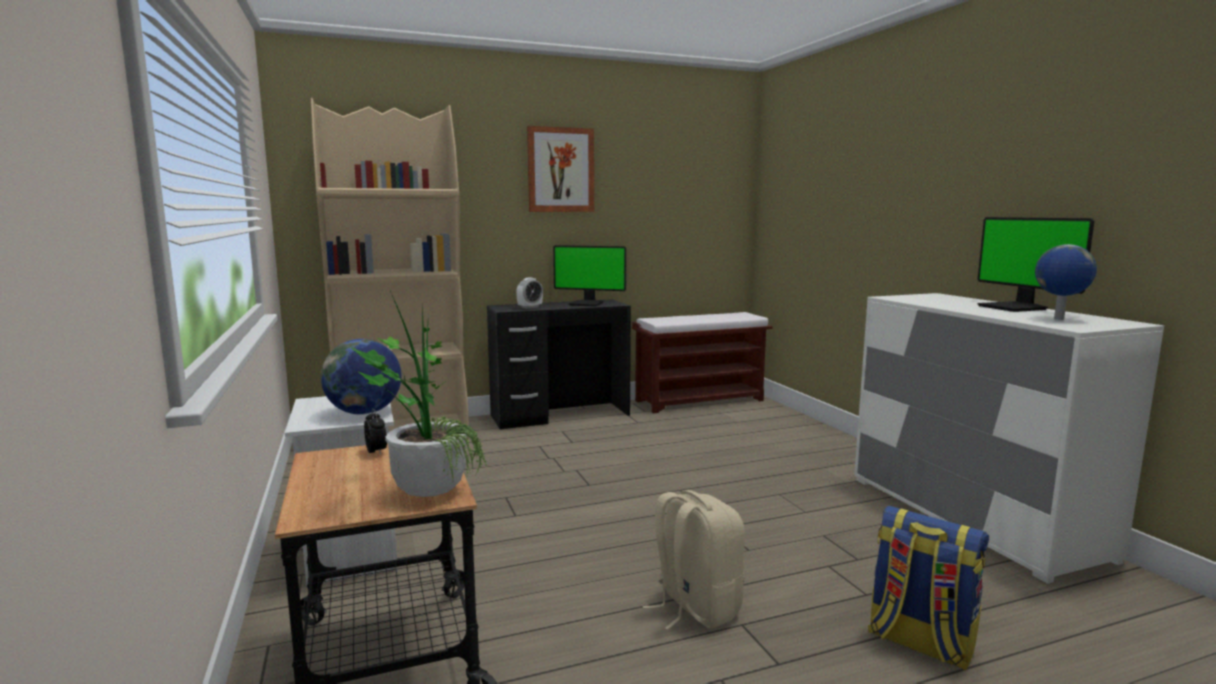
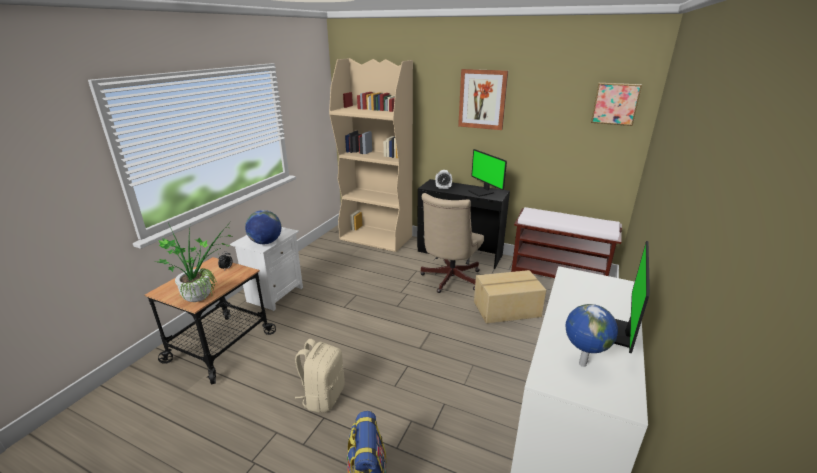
camera: 45 degrees right, 15 degrees up
none -> beige office chair [421,193,484,293]
none -> cardboard box [474,270,546,324]
none -> picture [591,83,642,126]

